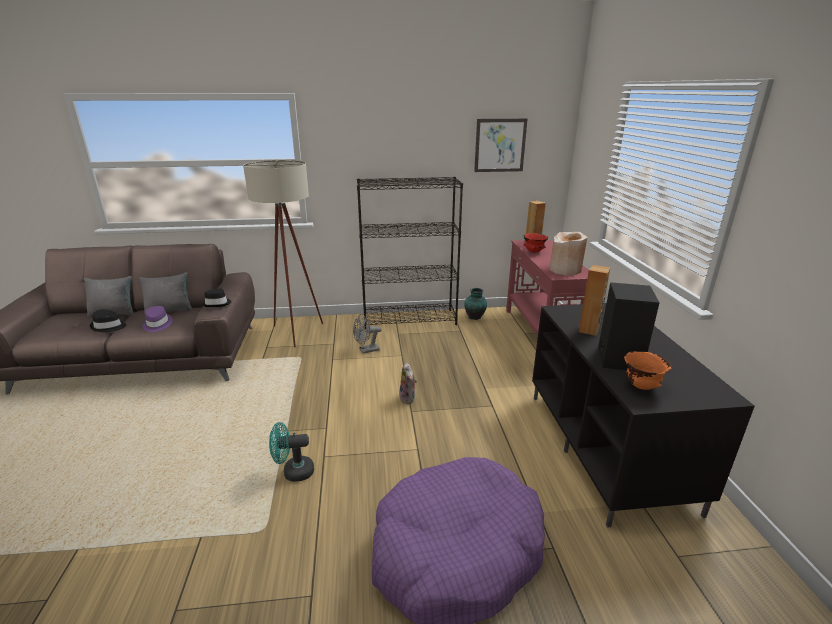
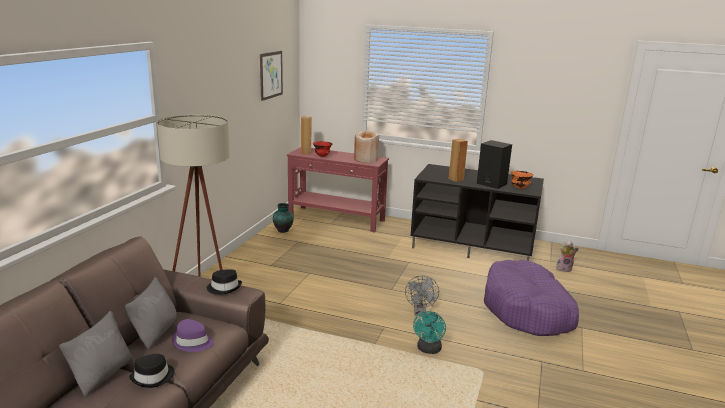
camera: 65 degrees left, 5 degrees down
grey fan [353,314,382,354] -> grey fan moved to [405,275,439,316]
black bookcase [357,177,463,329] -> none
plush toy [399,362,417,404] -> plush toy moved to [556,241,579,272]

